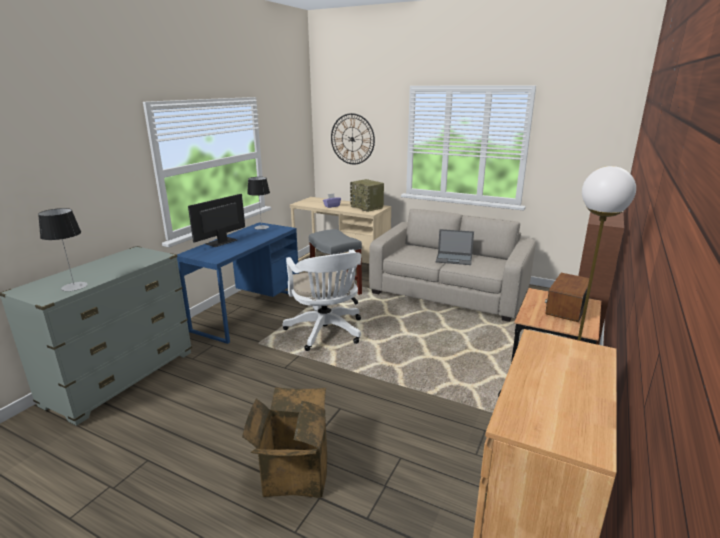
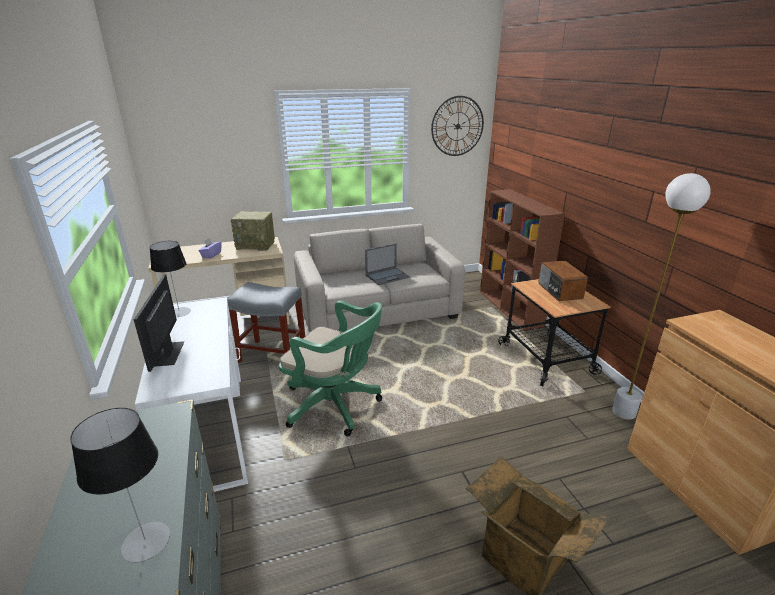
camera: 45 degrees left, 5 degrees up
blue desk [177,222,299,344] -> white desk [135,297,248,492]
white office chair [283,249,361,351] -> green office chair [279,301,382,436]
wall clock [331,113,375,164] -> wall clock moved to [431,96,484,156]

